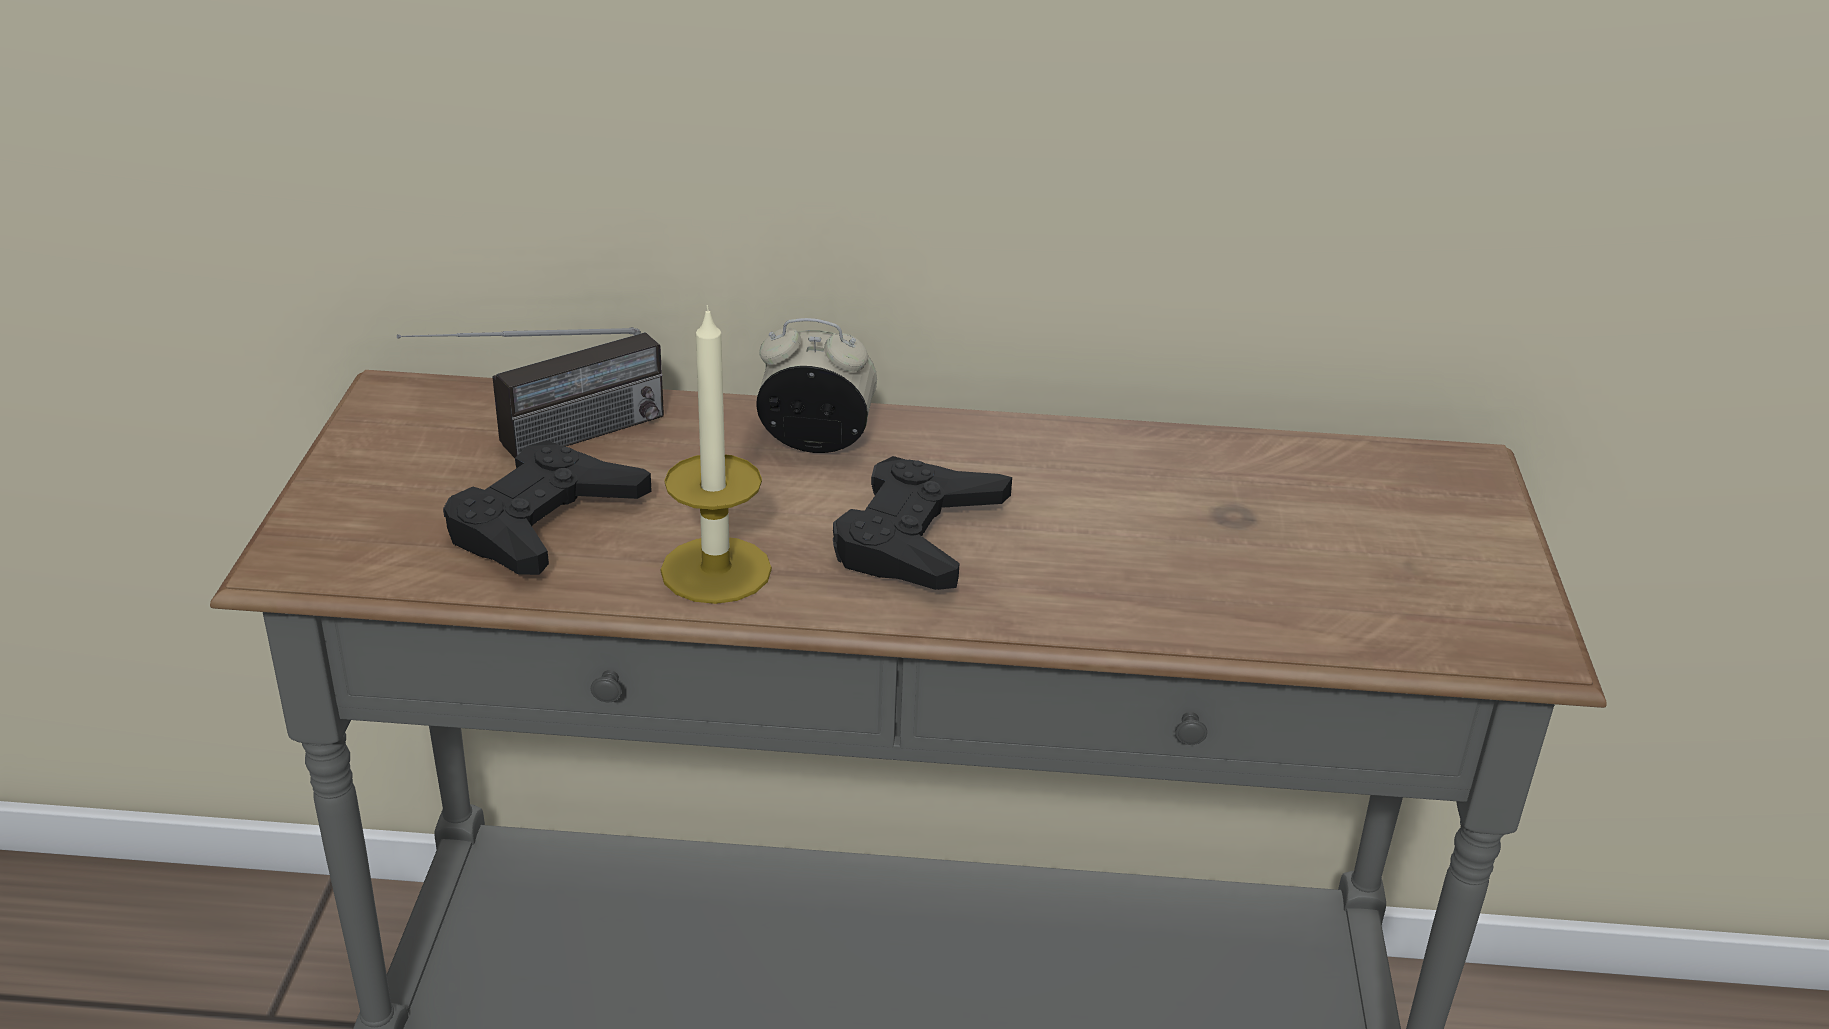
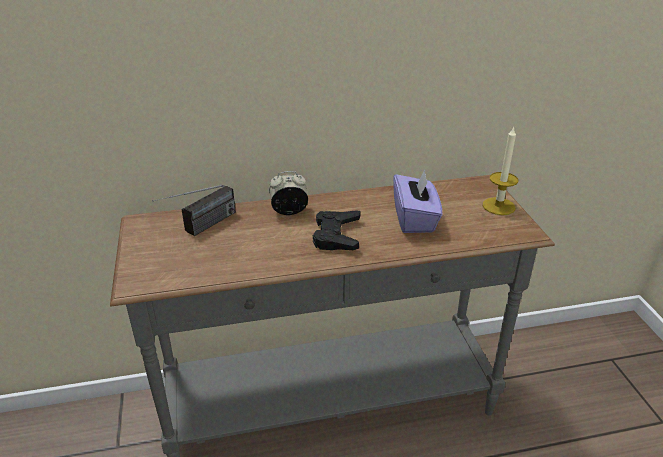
camera: 15 degrees left, 0 degrees up
black game controller [443,440,652,575] -> none
candle [661,305,772,604] -> candle moved to [483,126,518,215]
none -> purple tissue box [393,169,442,233]

